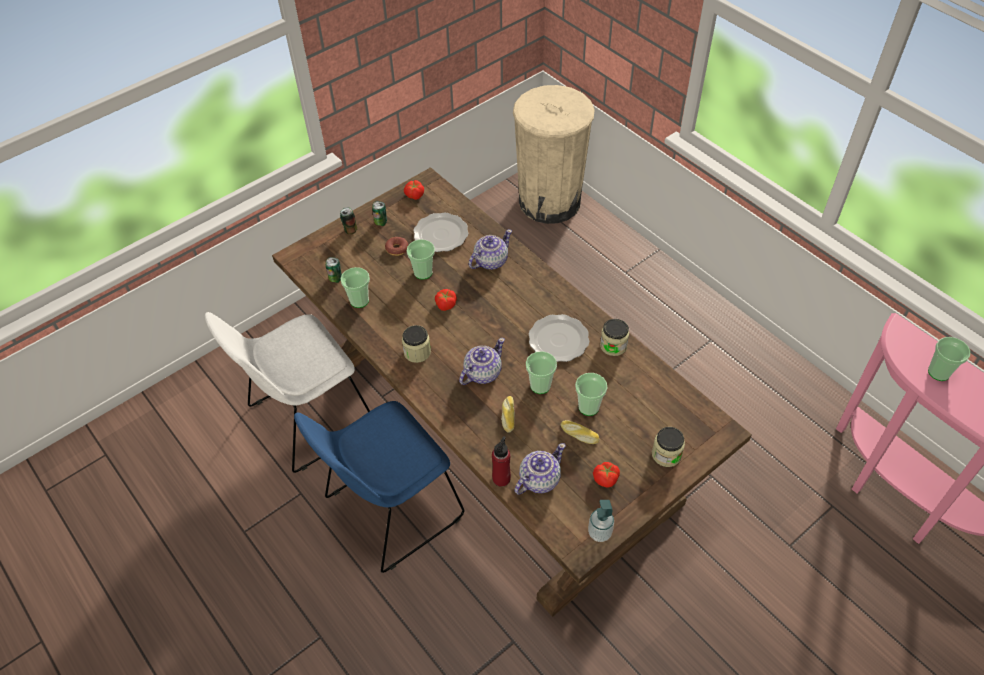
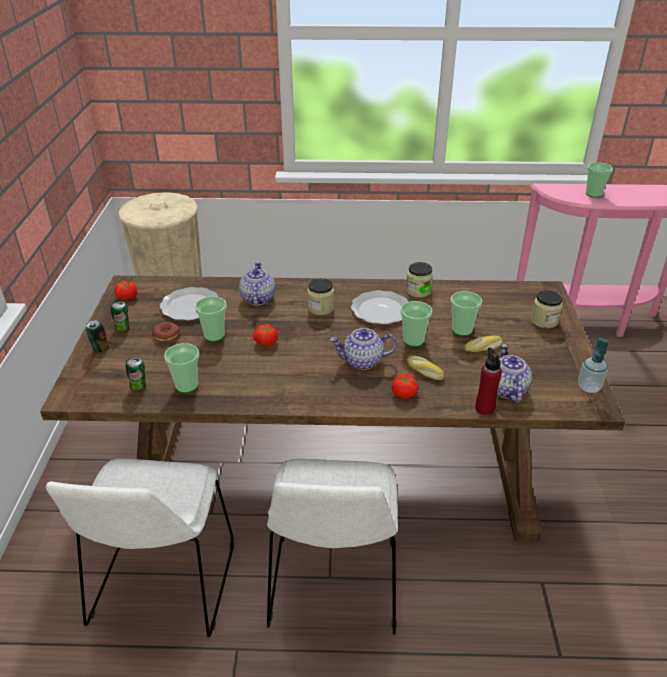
camera: 50 degrees left, 15 degrees down
blue chair [294,401,464,573] -> white chair [267,459,398,635]
jar [402,325,431,363] -> jar moved to [307,278,334,315]
teapot [459,338,505,385] -> teapot turned 90 degrees counterclockwise [330,328,397,370]
tomato [593,462,620,487] -> tomato moved to [392,373,418,398]

